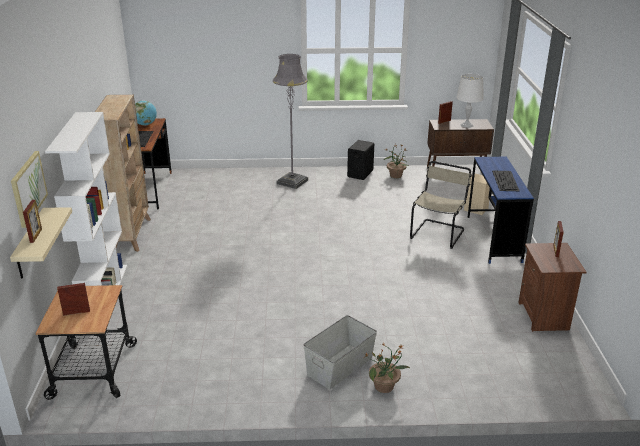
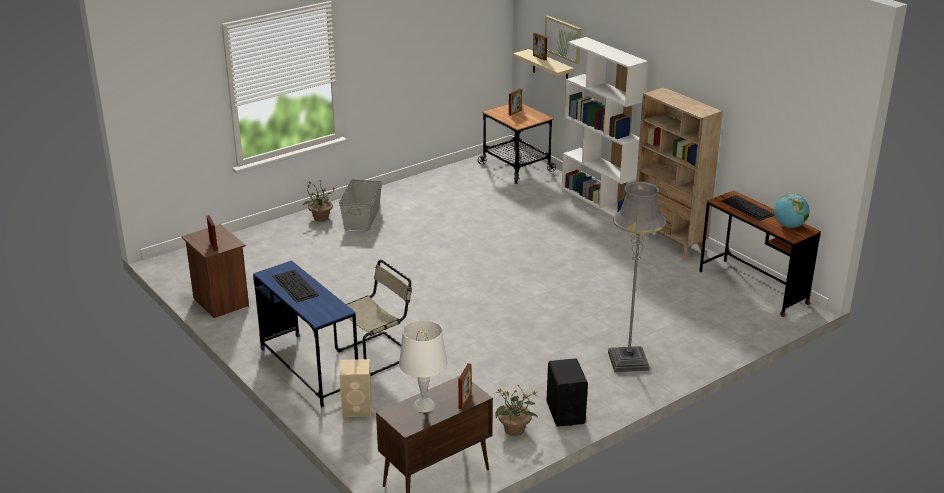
camera: 145 degrees right, 0 degrees up
beige chair [410,161,472,249] -> beige chair turned 120 degrees counterclockwise [333,260,412,376]

